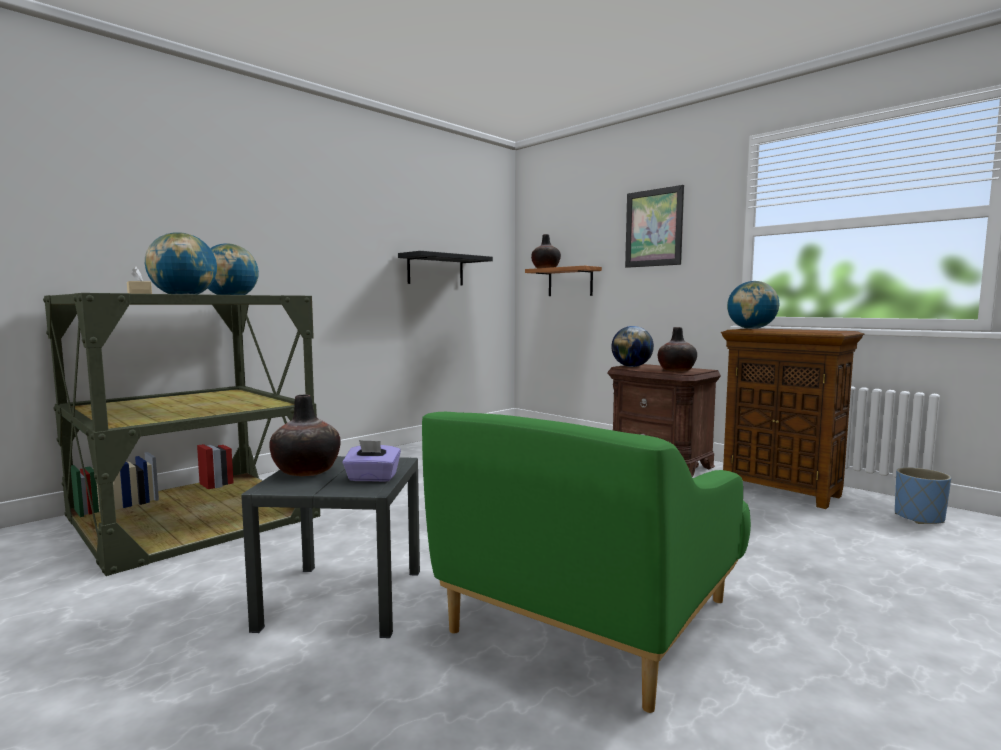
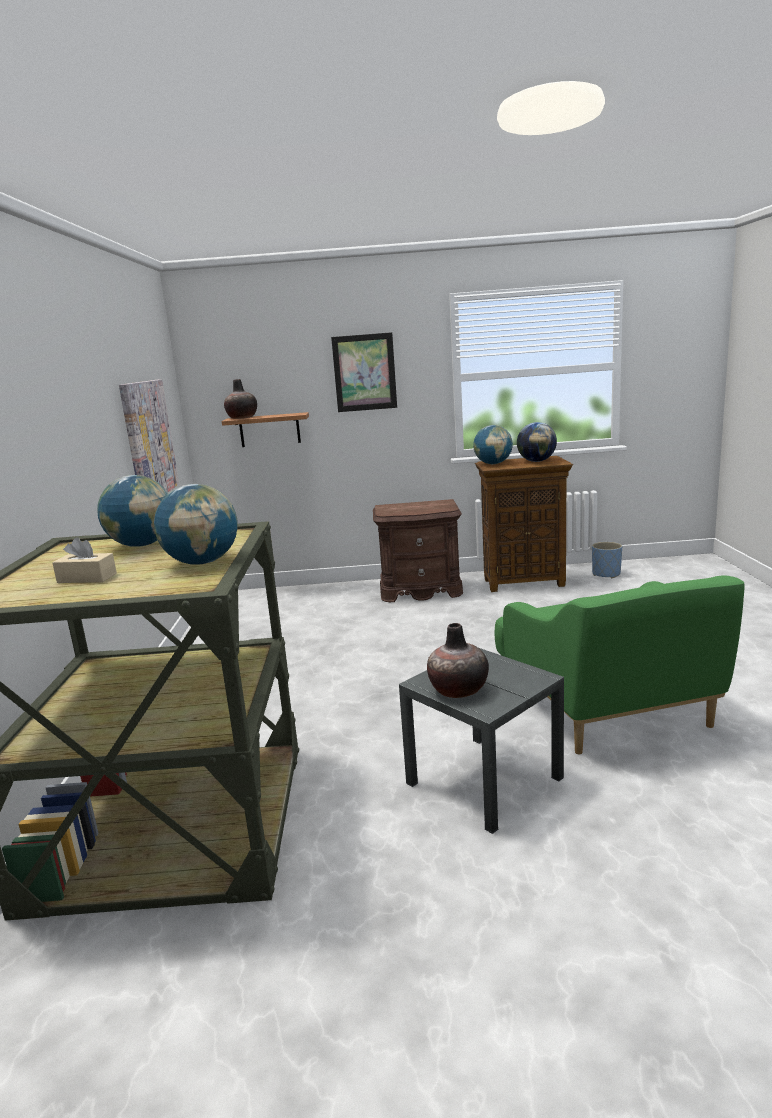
camera: 45 degrees left, 10 degrees up
purple tissue box [342,440,401,482] -> none
black shelf [398,251,493,286] -> picture [119,379,179,493]
globe [611,326,654,367] -> globe moved to [517,422,557,462]
vase [658,327,697,372] -> none

